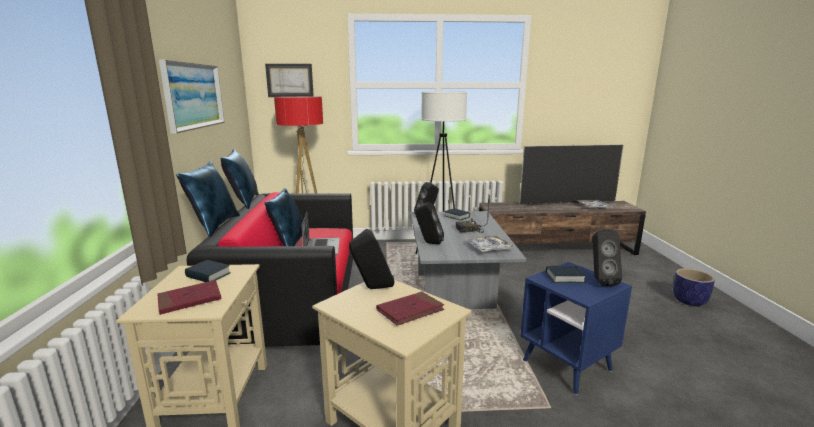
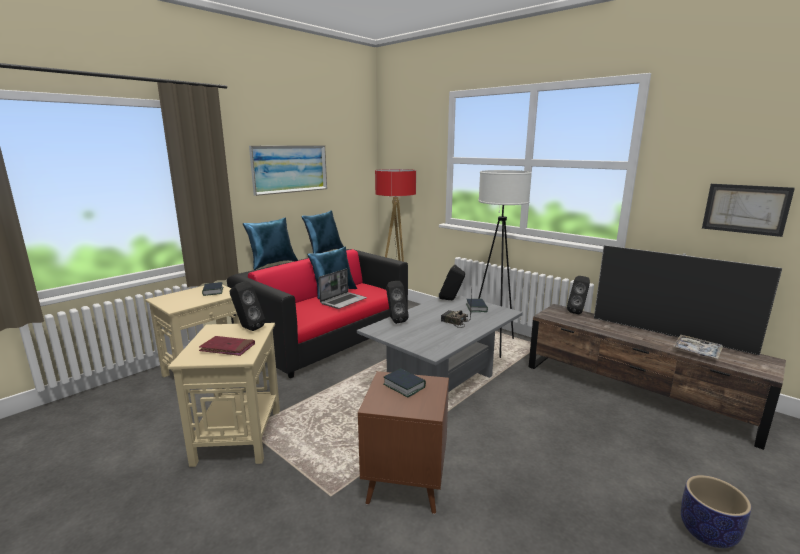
camera: 45 degrees right, 0 degrees up
red book [157,280,222,315] -> none
picture [265,64,314,97] -> picture moved to [702,184,795,237]
tray [466,235,515,252] -> none
blue side table [520,262,632,395] -> brown side table [358,371,449,514]
black speaker [593,229,622,286] -> black speaker moved to [567,276,590,314]

